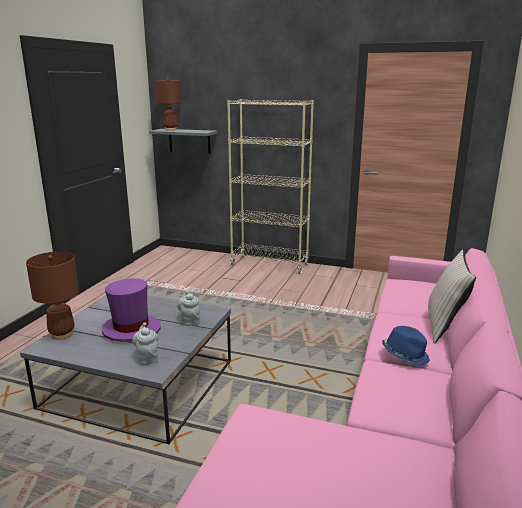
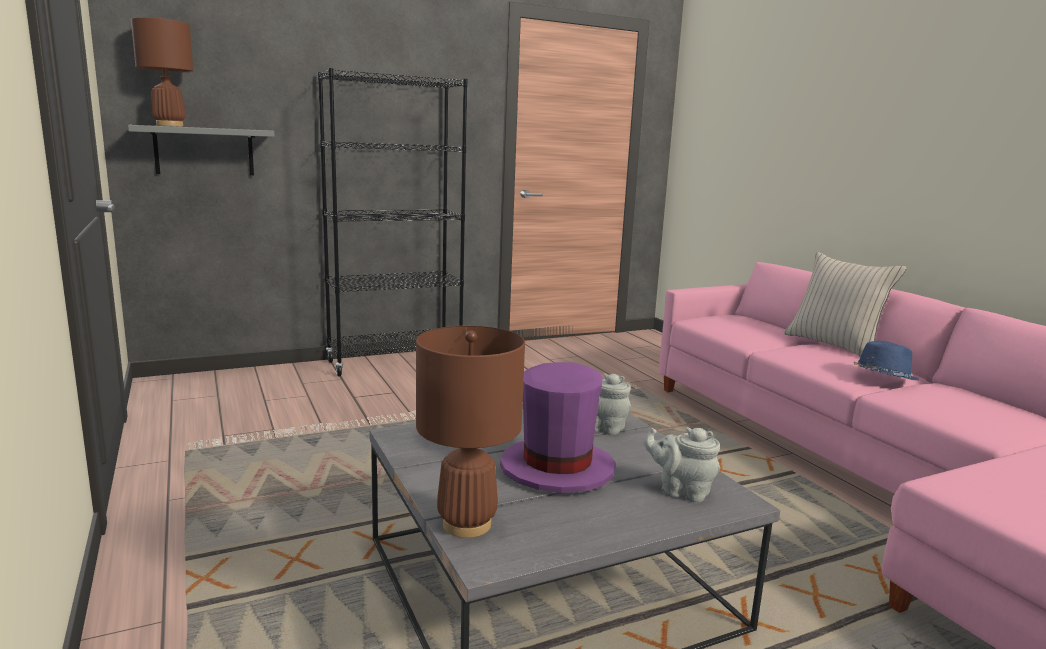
camera: 45 degrees left, 5 degrees down
beige bookcase [227,99,314,274] -> black bookcase [318,68,468,376]

